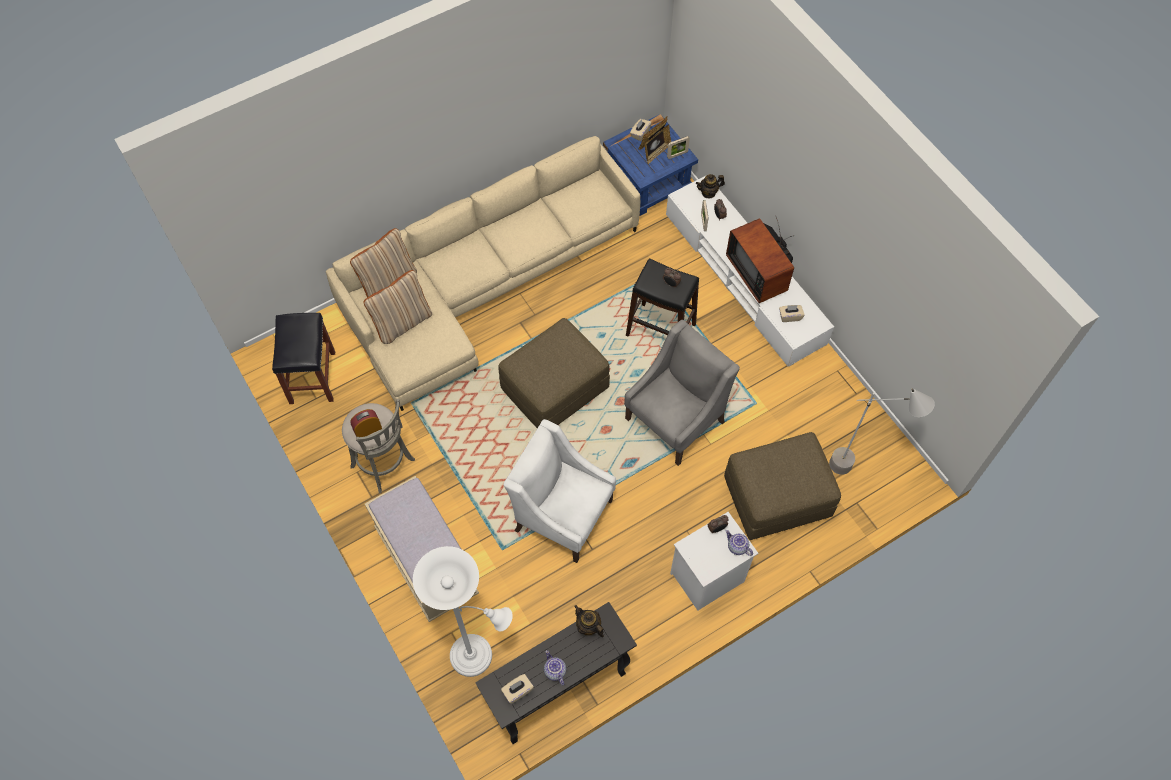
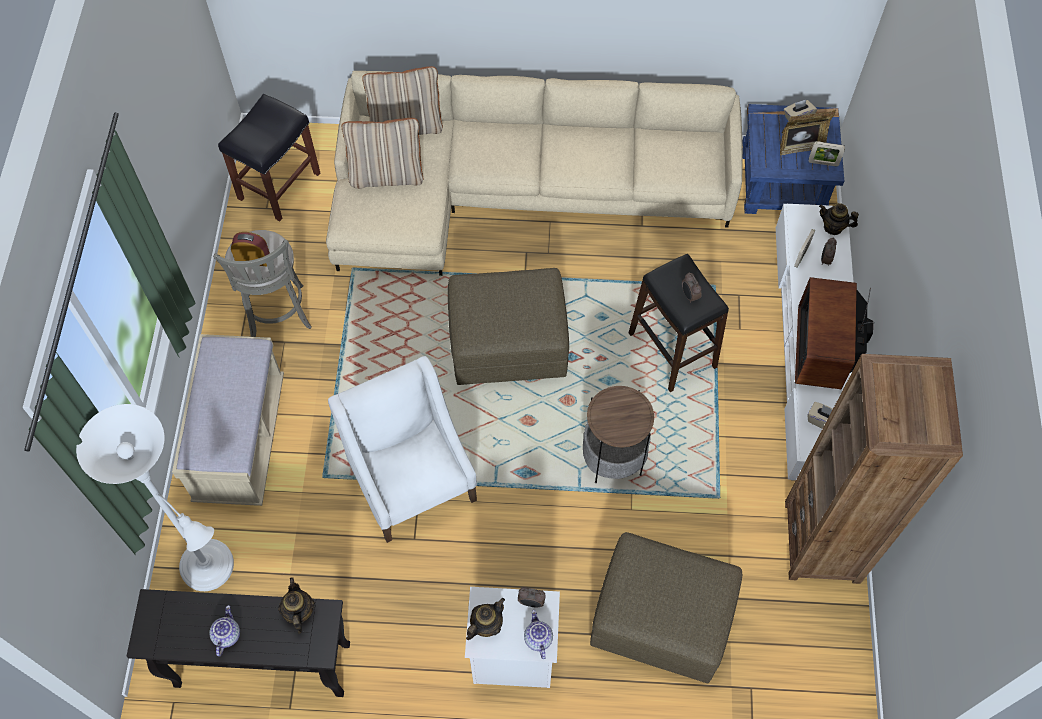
camera: 35 degrees right, 0 degrees up
beige tissue box [501,674,534,704] -> none
grey armchair [624,320,740,466] -> side table [583,386,654,483]
grey floor lamp [829,388,935,475] -> none
none -> teapot [466,598,505,640]
none -> brown bookcase [785,354,963,584]

